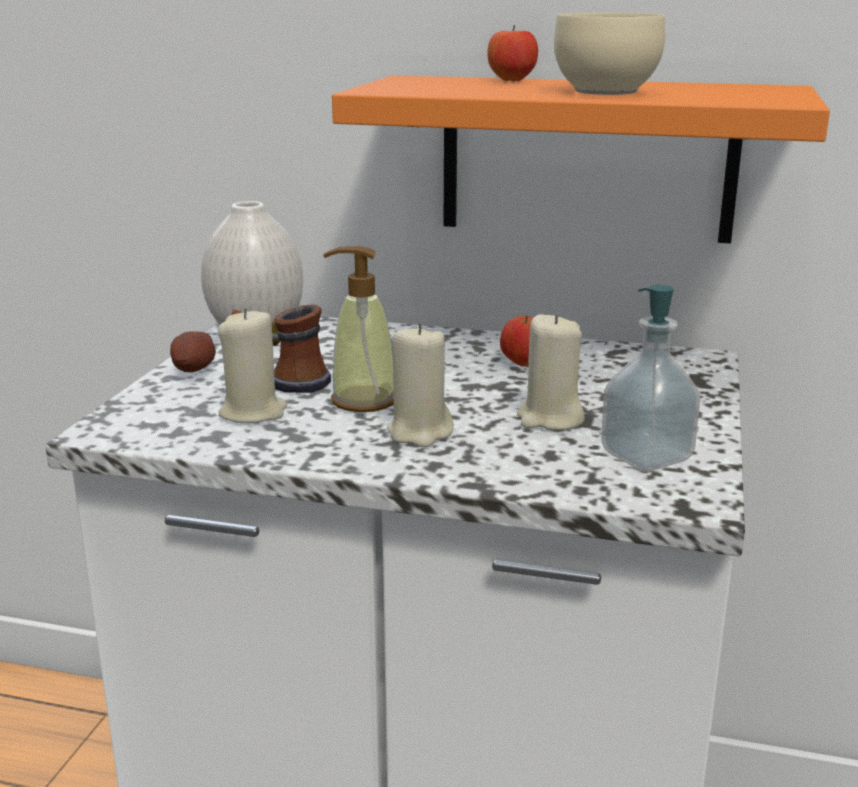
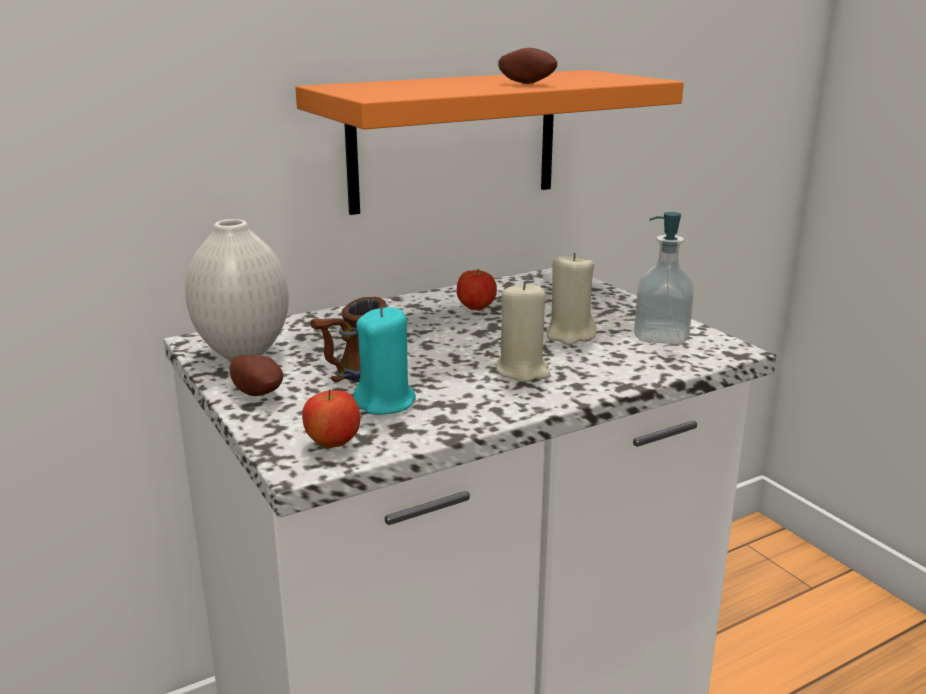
camera: 45 degrees left, 0 degrees up
beige candle [218,308,287,423] -> turquoise candle [353,307,416,415]
soap dispenser [323,246,394,412] -> none
apple [488,25,538,82] -> apple moved to [302,389,360,448]
beige bowl [554,13,665,95] -> potato [498,48,557,84]

